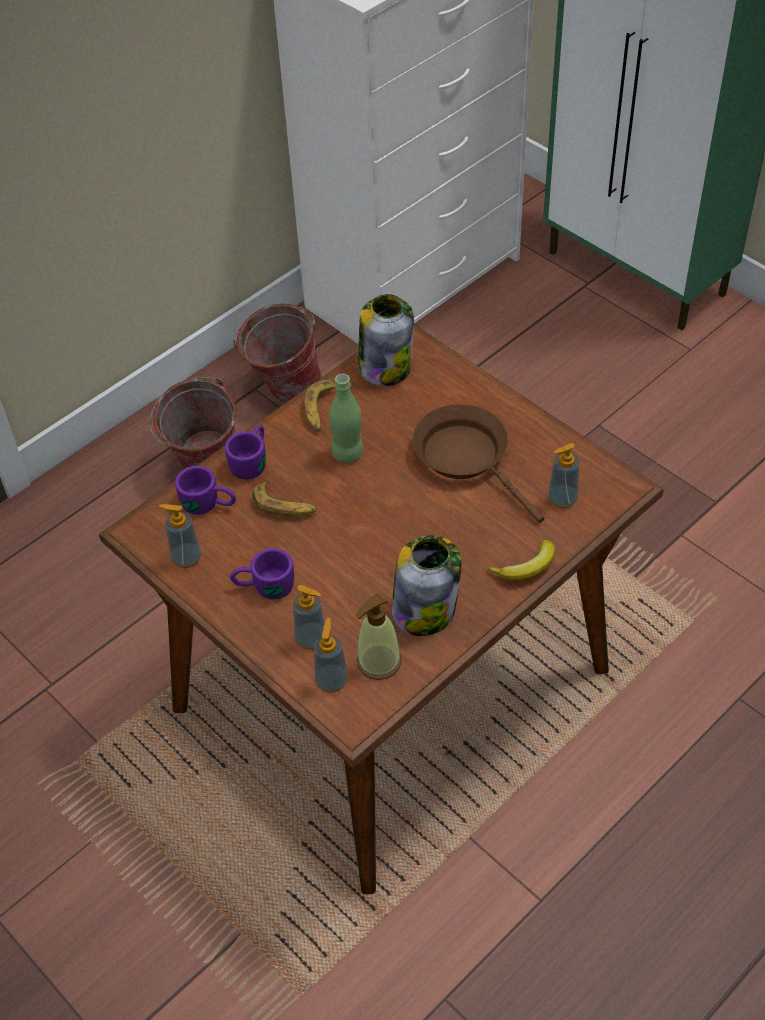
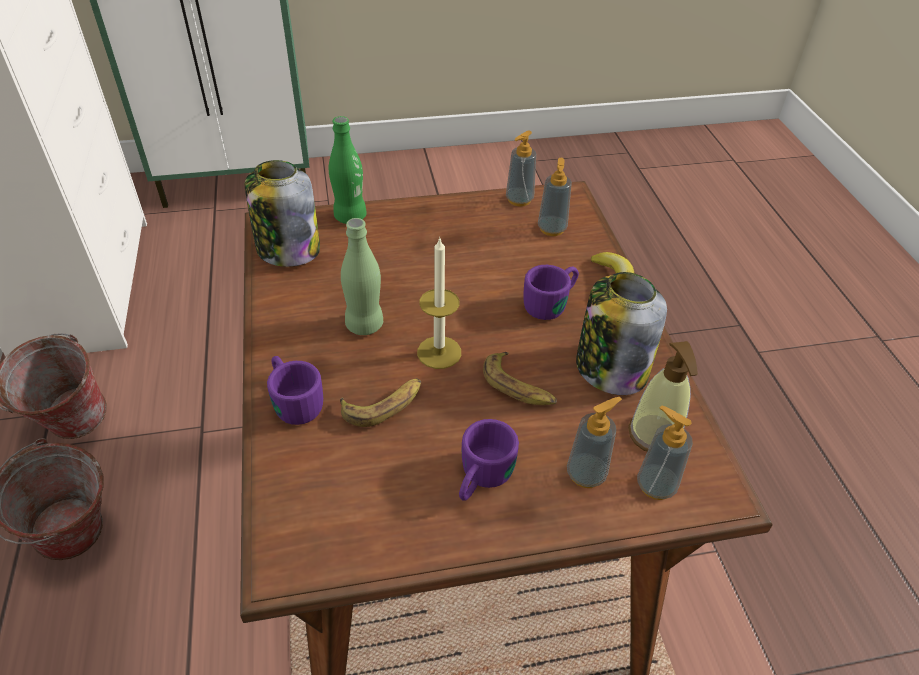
camera: 60 degrees left, 5 degrees down
soap dispenser [159,504,201,568] -> soap dispenser moved to [506,130,536,207]
purple mug [175,466,236,515] -> purple mug moved to [523,265,579,320]
banana [304,380,335,431] -> banana moved to [483,352,557,405]
brown frying pan [412,404,544,523] -> none
none -> green bottle [329,116,367,224]
none -> candle [417,237,461,369]

